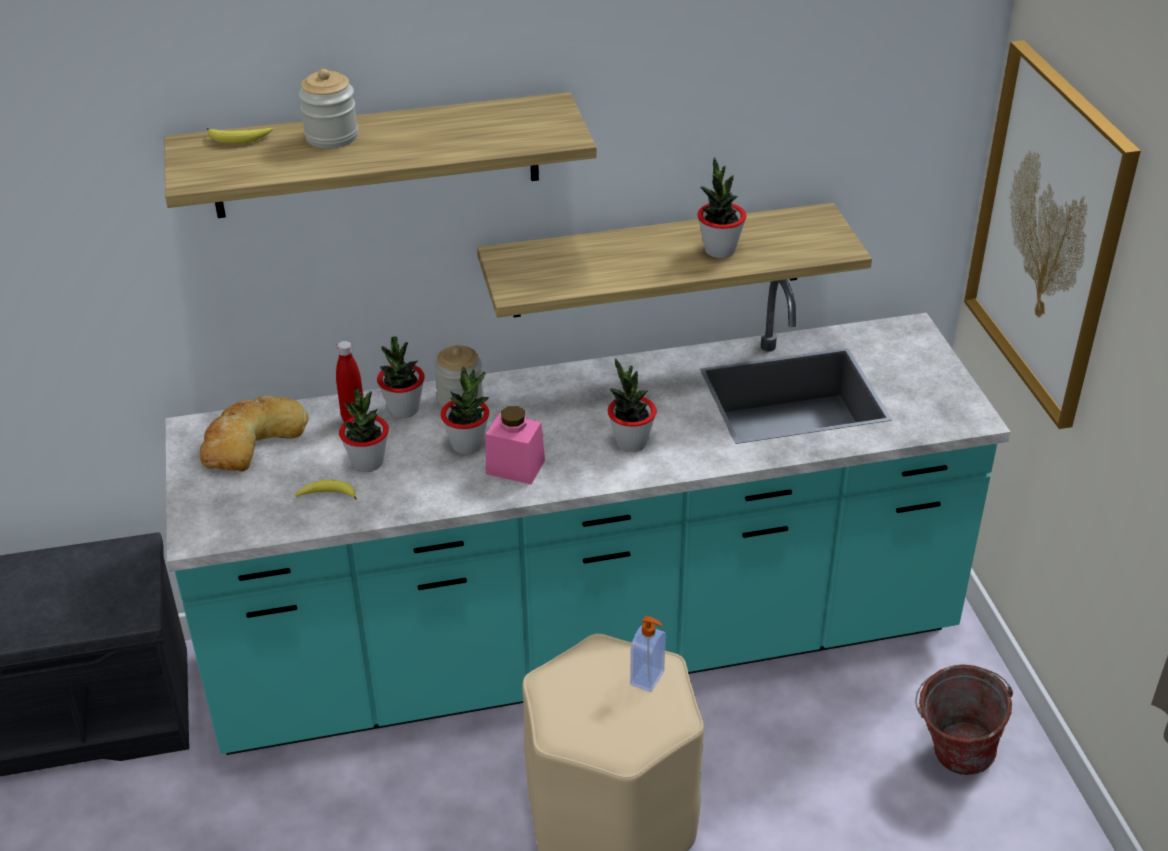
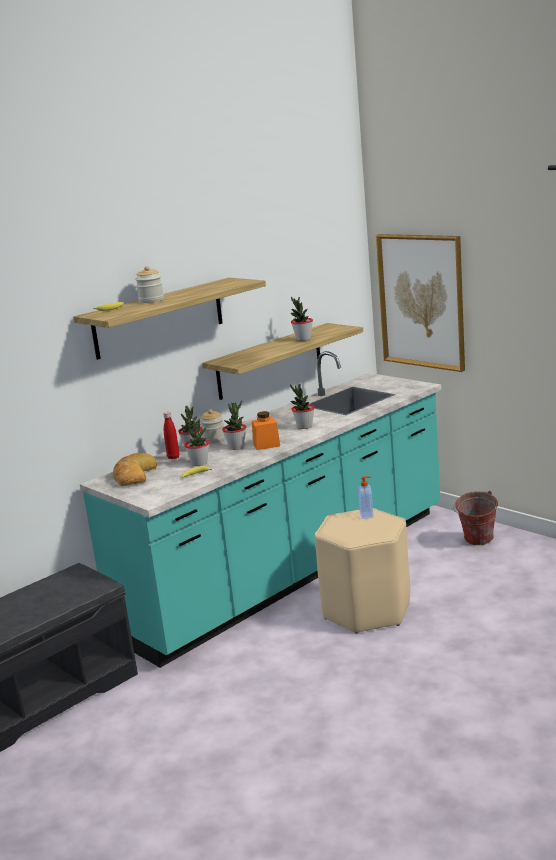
camera: 30 degrees left, 20 degrees down
pink jar [486,406,545,484] -> orange jar [252,411,280,450]

